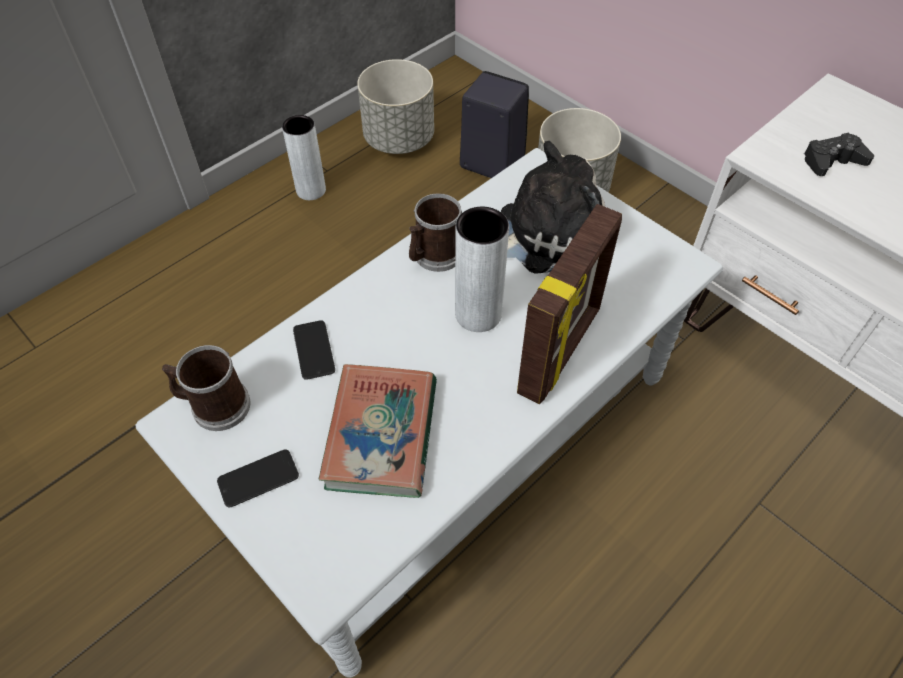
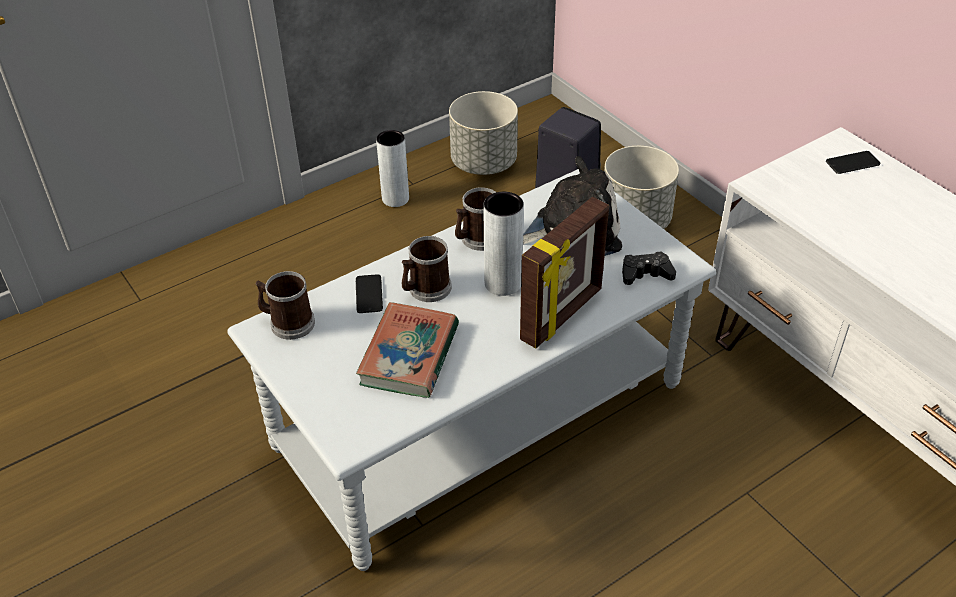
camera: 10 degrees right, 10 degrees down
phone [217,449,299,508] -> phone moved to [826,151,880,174]
black game controller [804,133,874,176] -> black game controller moved to [622,251,676,285]
none -> mug [401,236,452,302]

